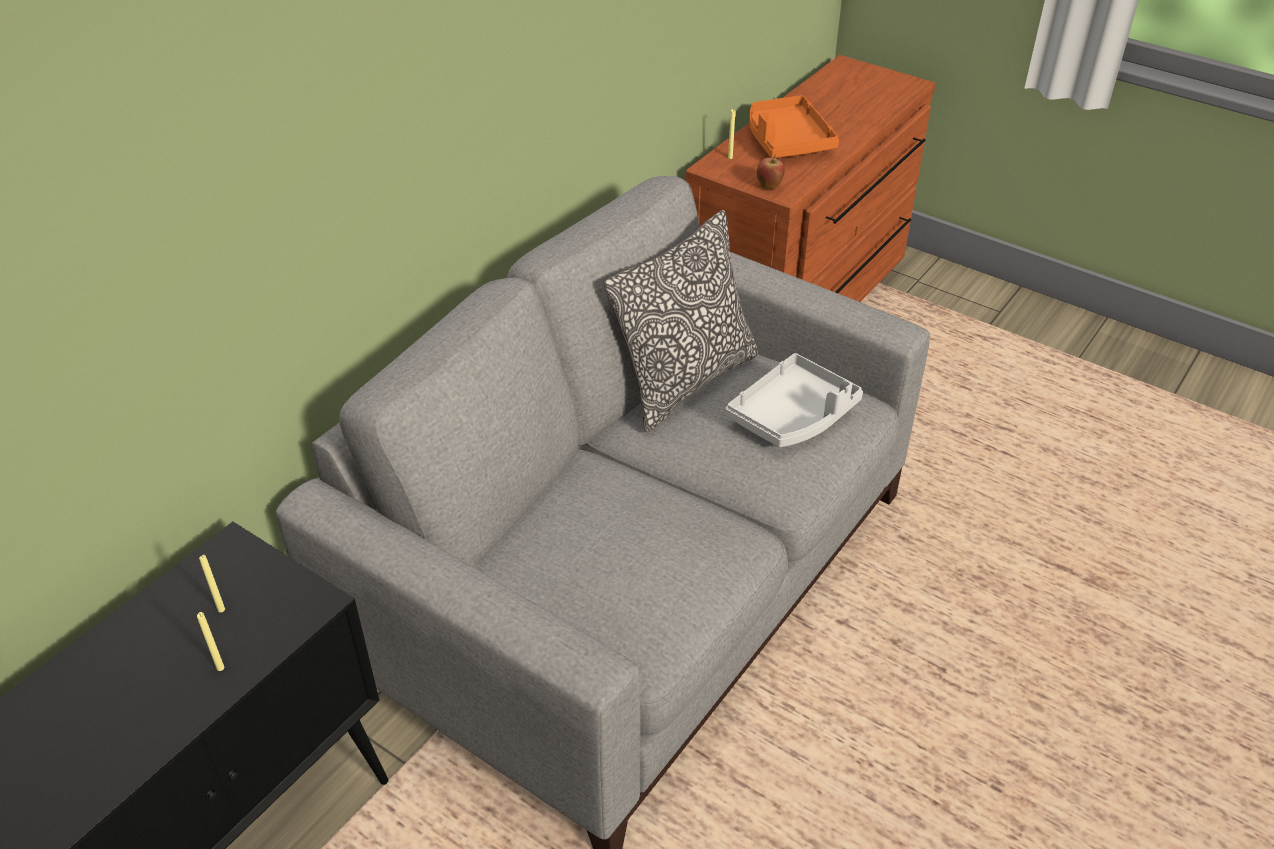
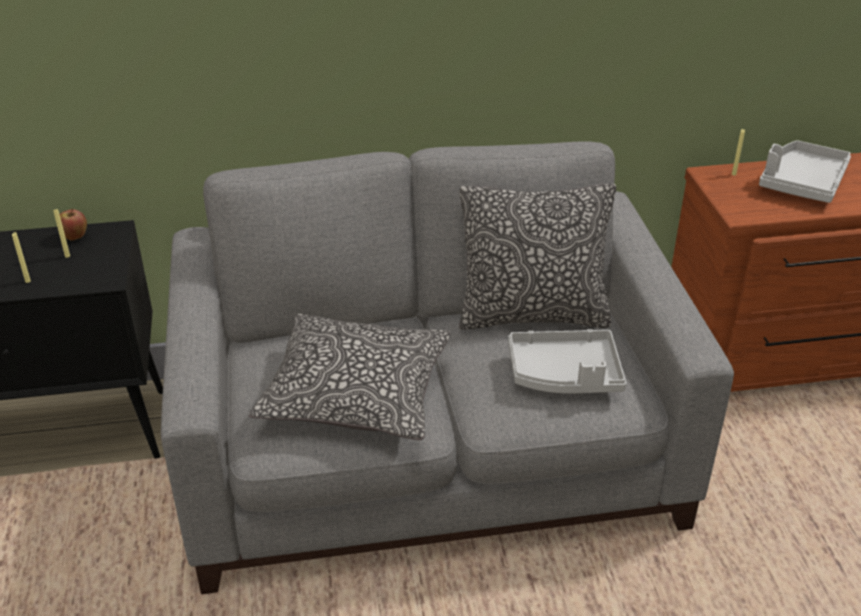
camera: 45 degrees right, 5 degrees down
orange tray [749,95,839,158] -> grey tray [759,140,851,203]
apple [757,155,785,189] -> apple moved to [60,209,87,241]
none -> pillow [249,314,451,440]

